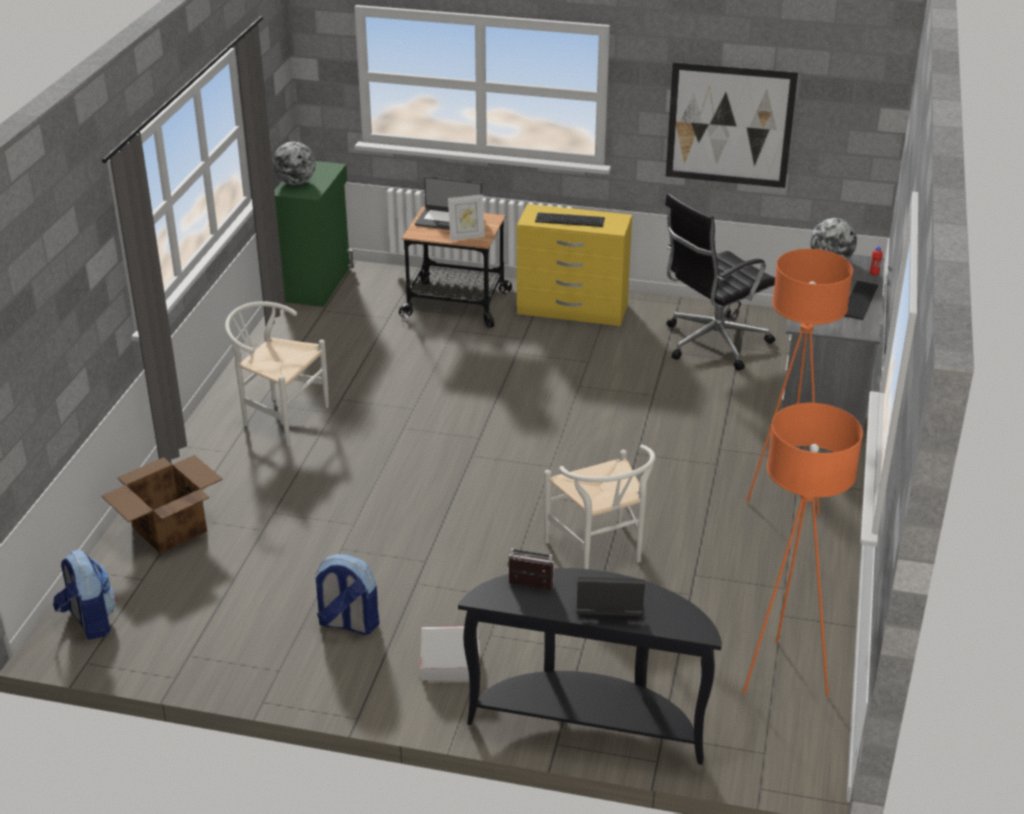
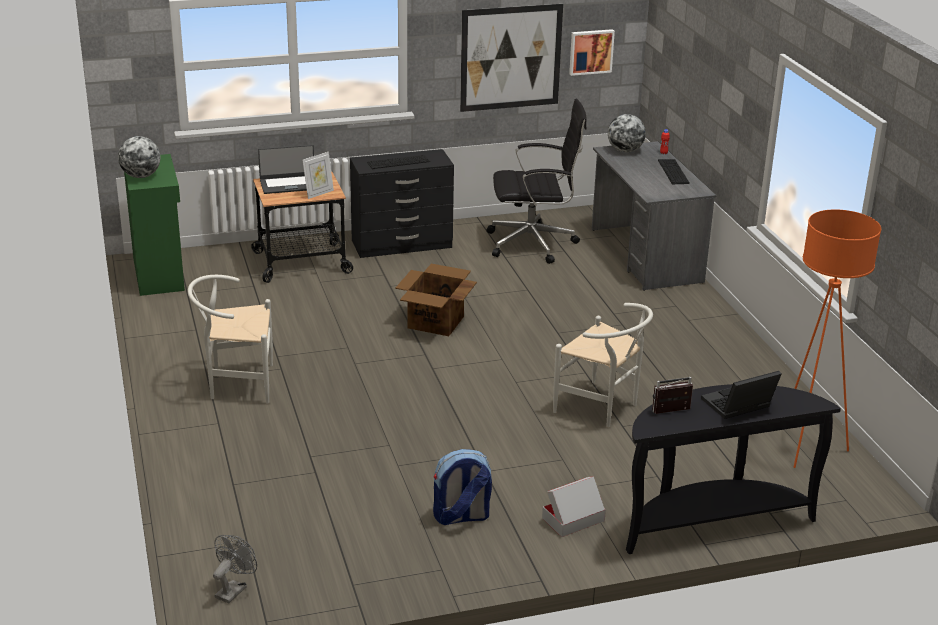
camera: 30 degrees left, 5 degrees down
backpack [53,550,117,640] -> grey fan [213,535,257,604]
cardboard box [102,455,223,554] -> cardboard box moved to [395,264,477,336]
yellow dresser [517,204,632,326] -> black dresser [350,149,454,258]
black office chair [665,193,775,370] -> black office chair turned 120 degrees counterclockwise [487,99,587,264]
orange floor lamp [746,249,853,515] -> none
none -> picture [569,29,615,76]

